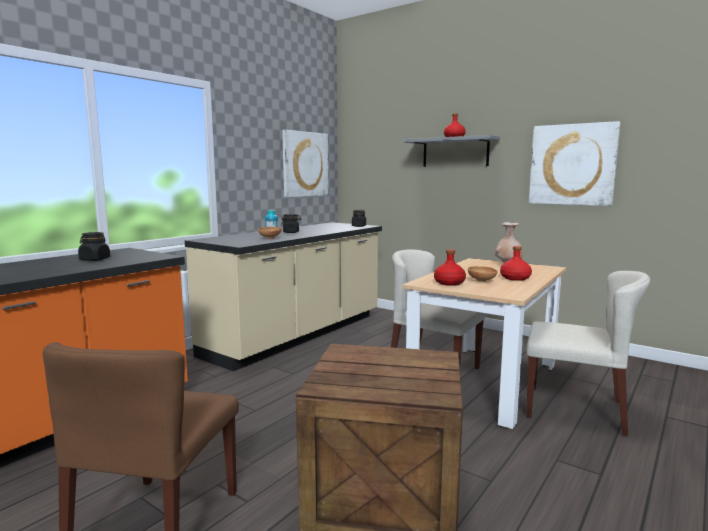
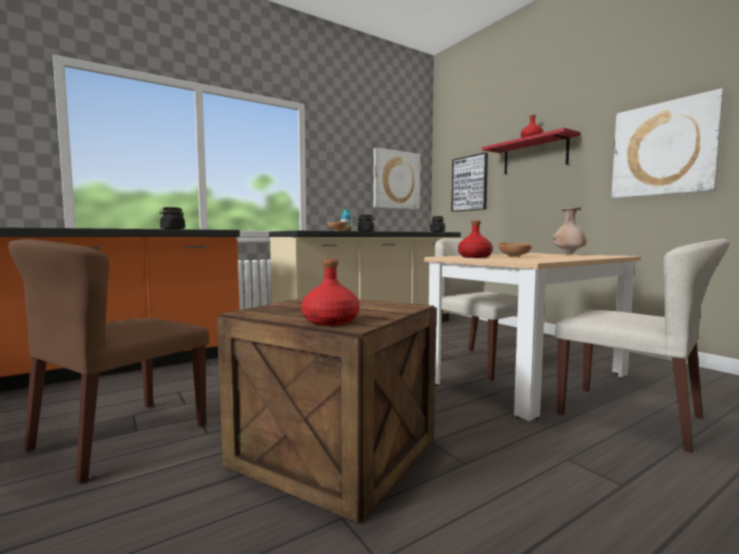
camera: 20 degrees right, 5 degrees down
grey shelf [403,135,500,167] -> red shelf [482,128,581,174]
red bottle [500,246,532,281] -> red bottle moved to [302,259,360,326]
none -> picture [451,152,488,212]

